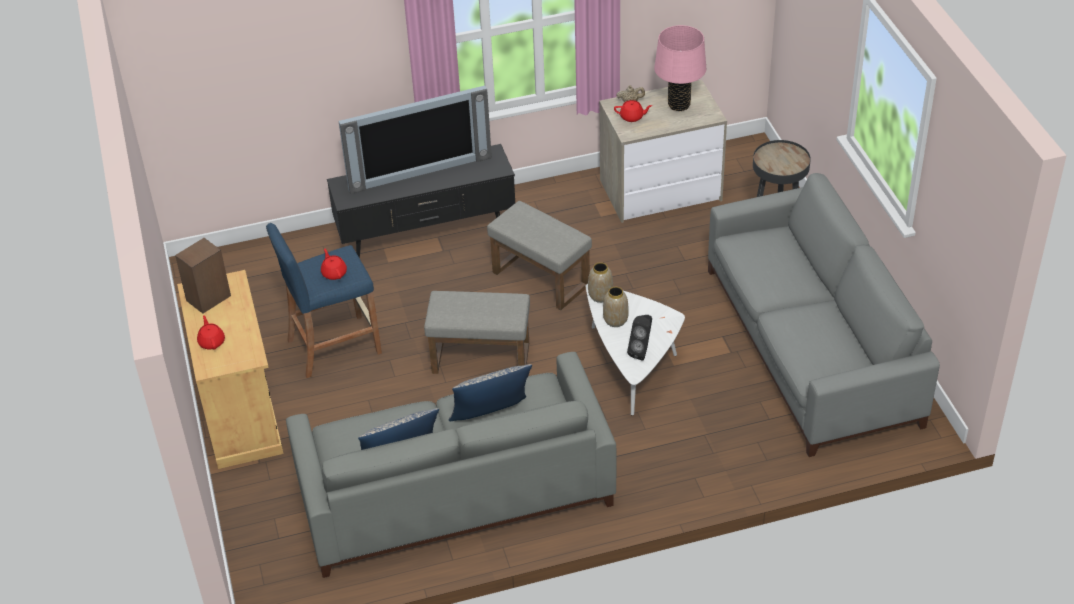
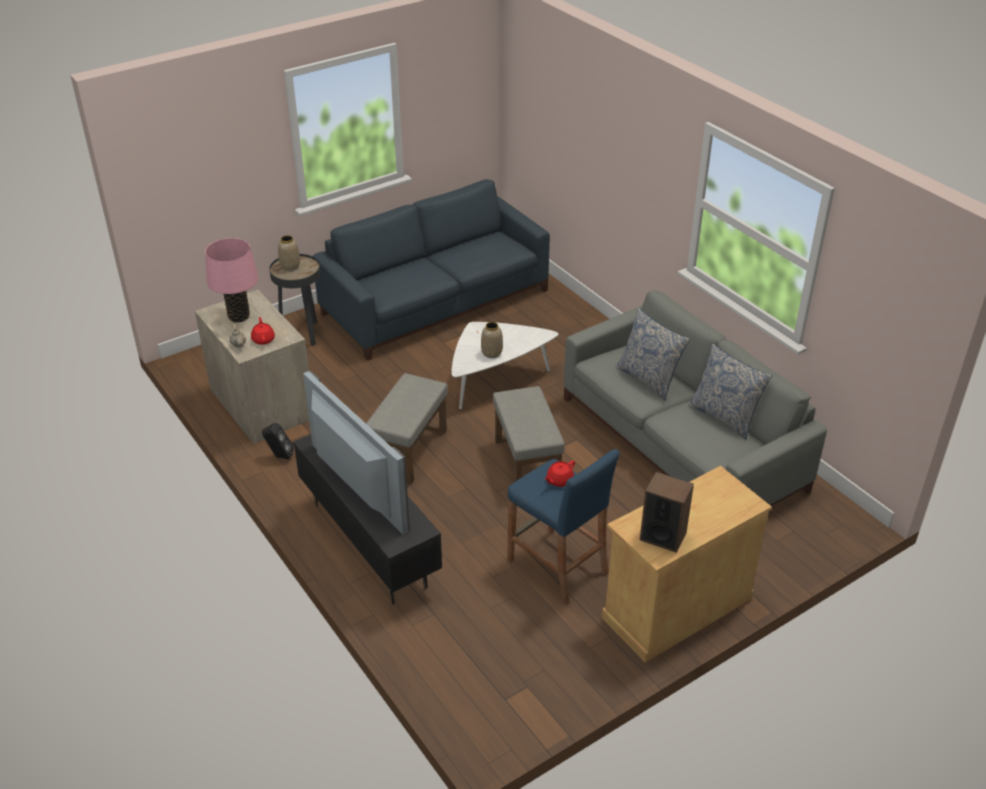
camera: 110 degrees left, 5 degrees down
red teapot [197,315,225,350] -> none
vase [588,262,613,303] -> vase moved to [278,235,300,271]
black speaker [627,315,652,360] -> black speaker moved to [262,423,294,460]
grey sofa [708,173,940,457] -> blue sofa [313,179,550,361]

